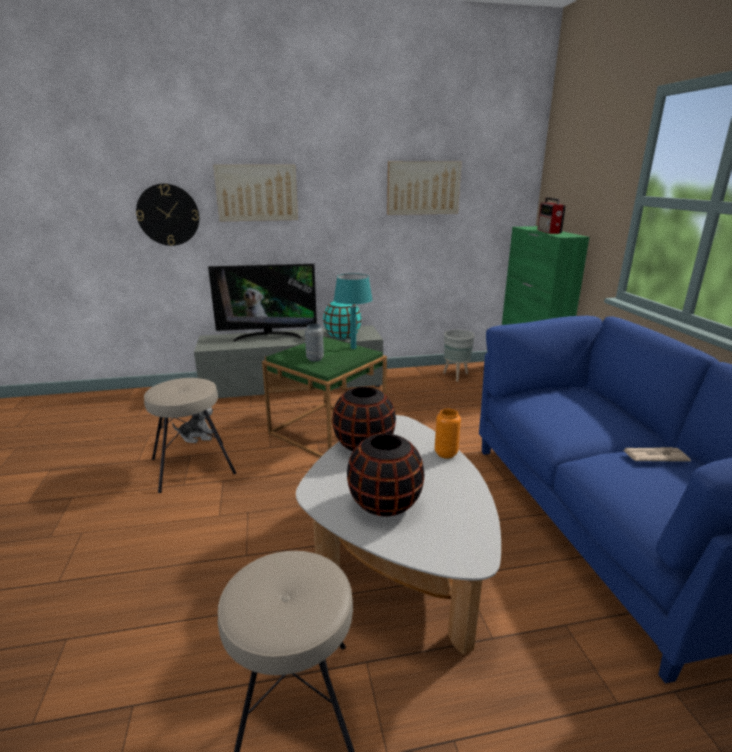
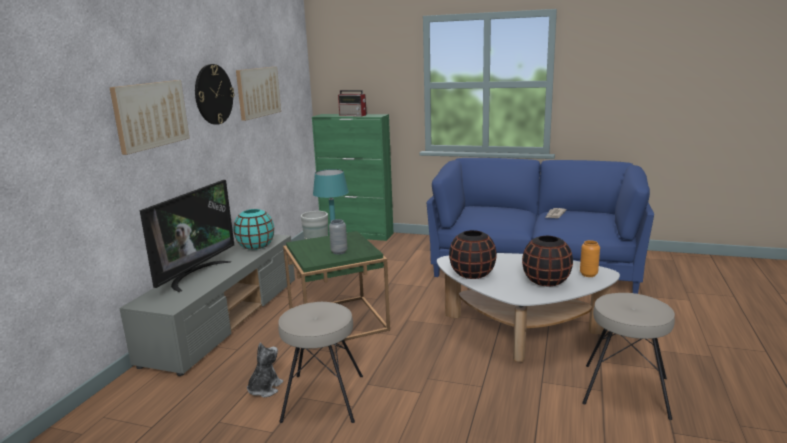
camera: 60 degrees left, 5 degrees down
wall clock [136,184,199,246] -> wall clock moved to [195,64,235,125]
orange vase [435,409,461,459] -> orange vase moved to [580,240,600,277]

